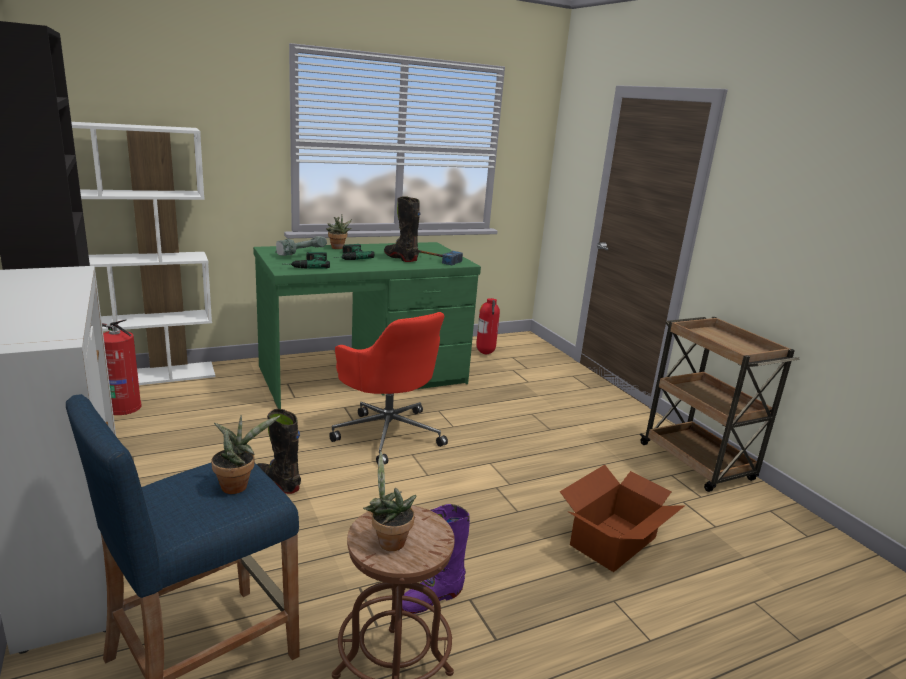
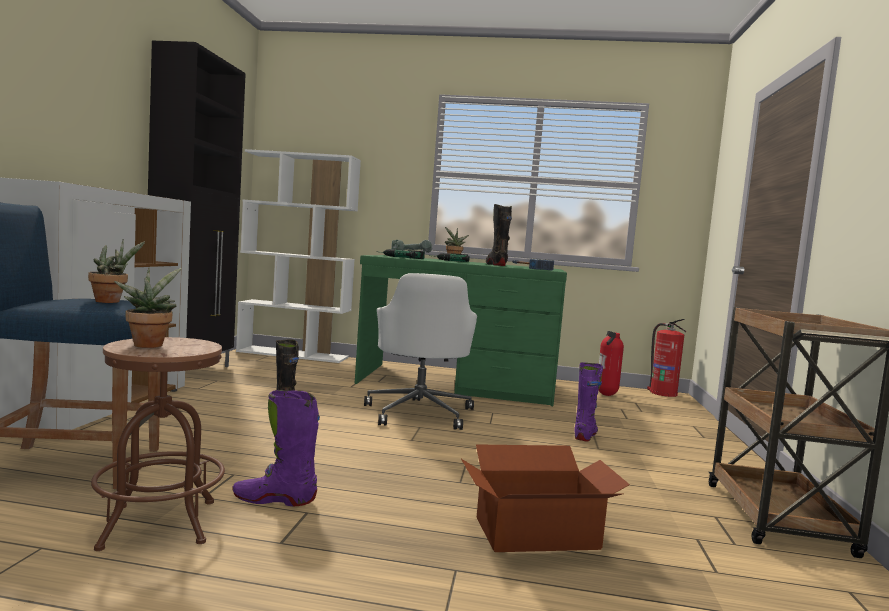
camera: 35 degrees right, 15 degrees down
fire extinguisher [102,319,141,415] -> fire extinguisher moved to [647,319,686,397]
red office chair [329,312,448,464] -> white office chair [364,273,477,430]
none -> purple boot [575,362,603,442]

